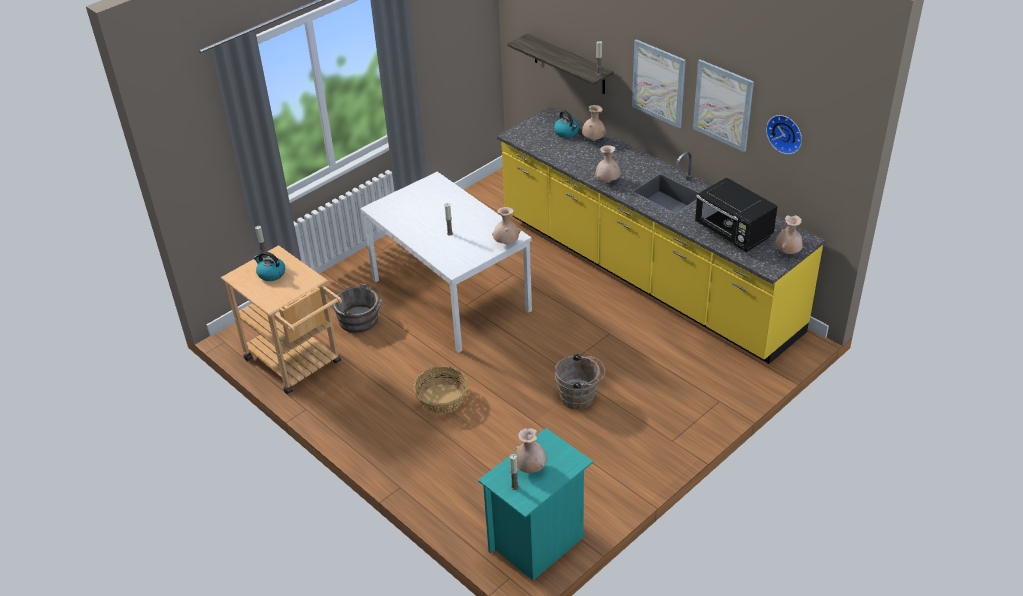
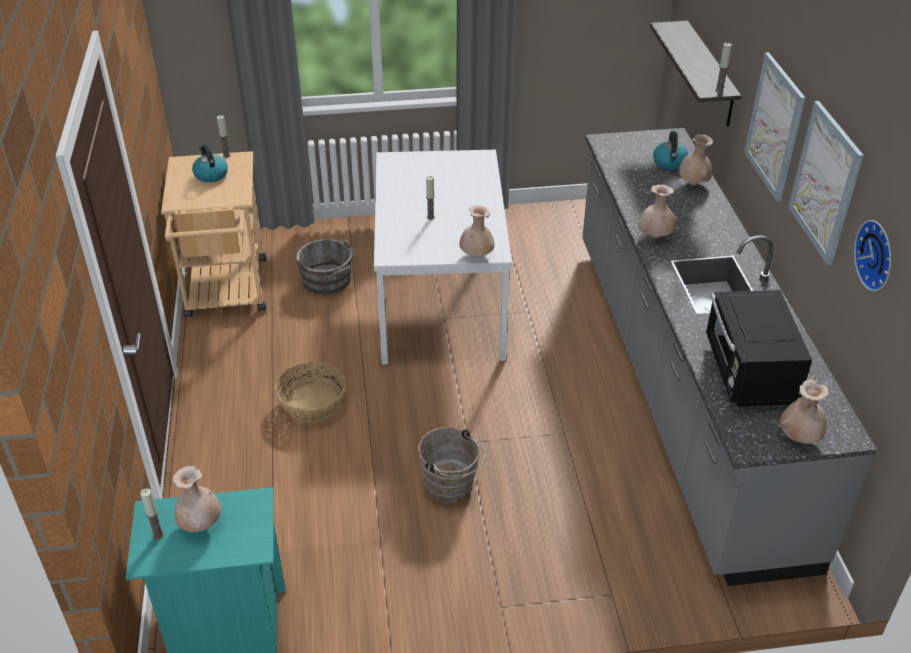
camera: 35 degrees right, 0 degrees up
yellow counter [497,107,825,364] -> grey counter [582,128,877,586]

